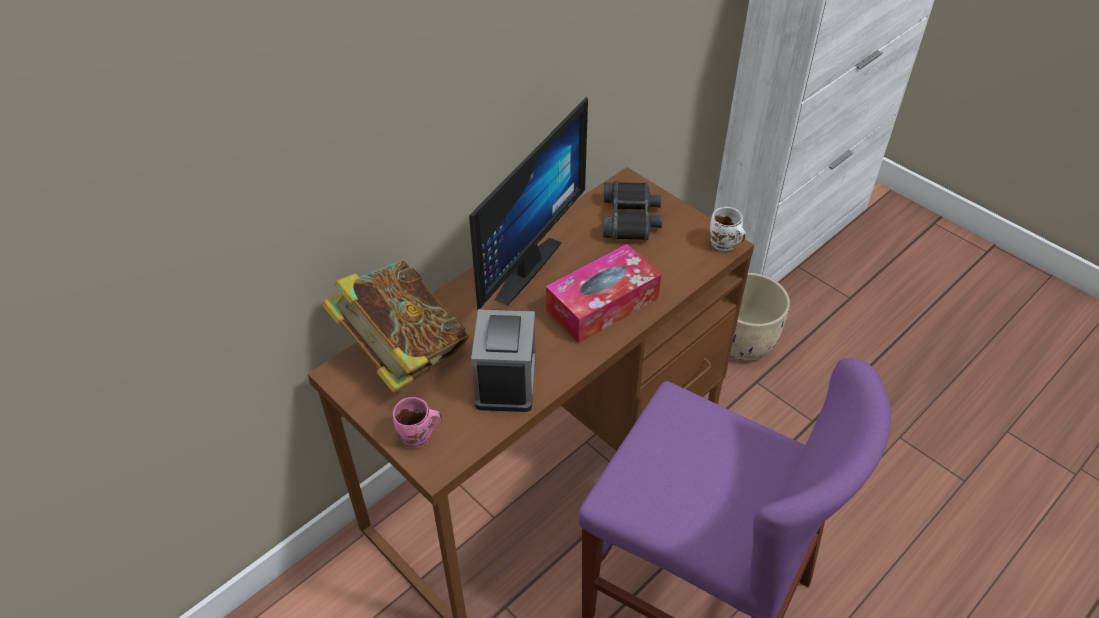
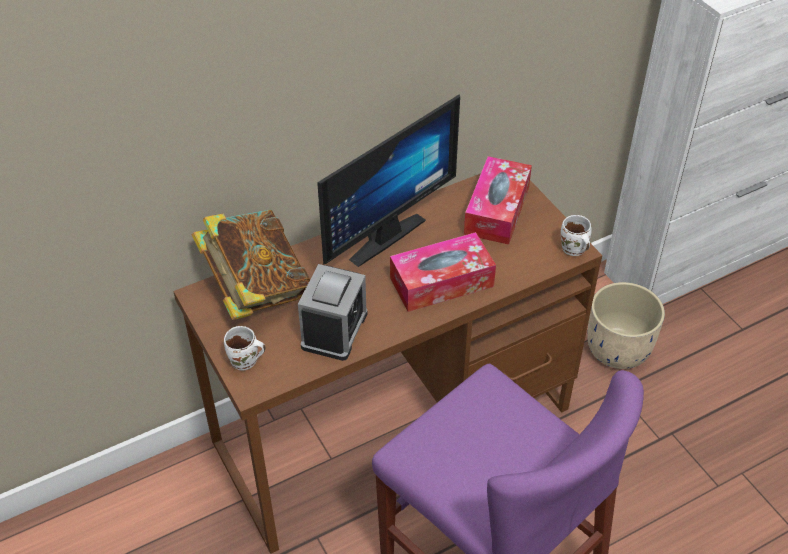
camera: 15 degrees right, 0 degrees up
pink mug [393,397,442,448] -> white mug [224,326,265,371]
black binoculars [603,181,662,240] -> tissue box [464,156,532,245]

